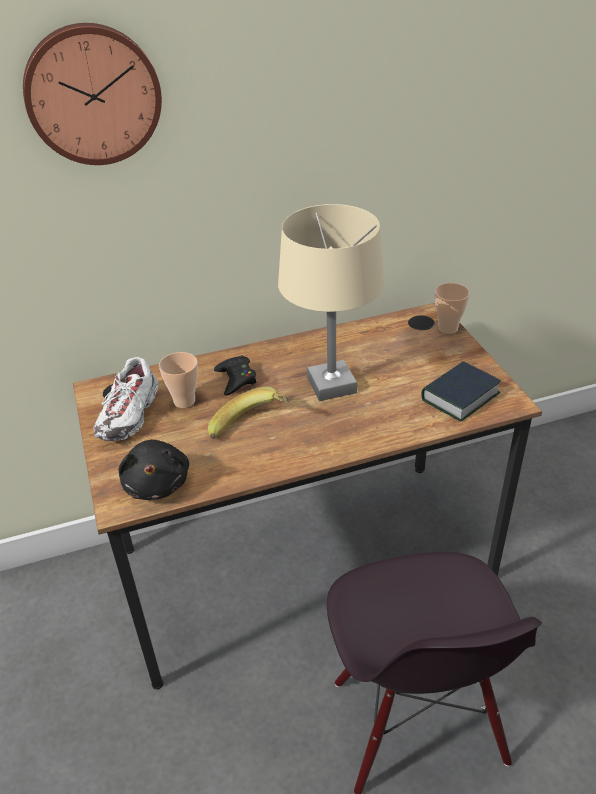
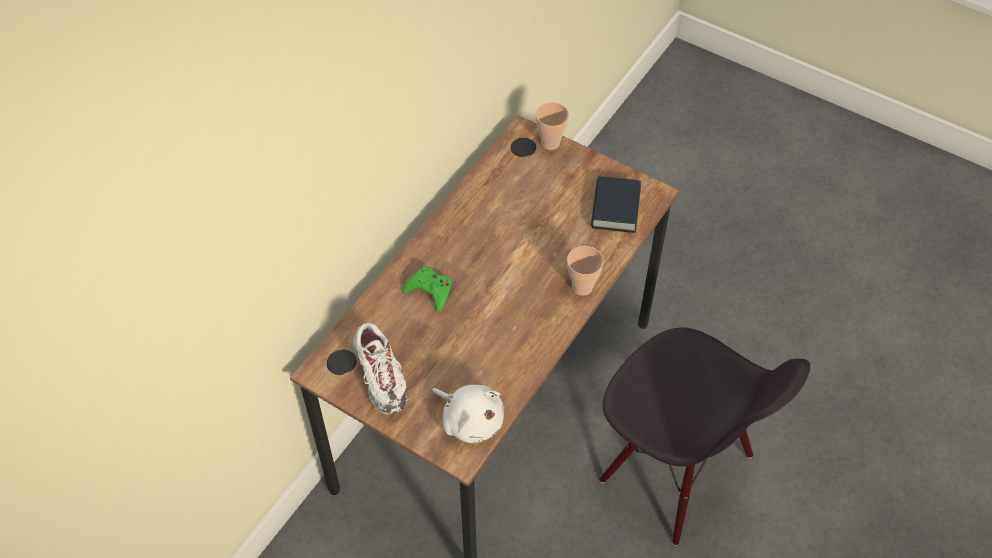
camera: 40 degrees left, 15 degrees up
wall clock [23,23,162,165] -> none
black plush toy [118,439,189,500] -> white plush toy [432,385,504,443]
cup [159,352,198,408] -> cup moved to [567,246,604,296]
banana [208,387,291,439] -> none
black game controller [214,355,257,396] -> green game controller [402,266,452,312]
beige table lamp [278,204,385,401] -> none

